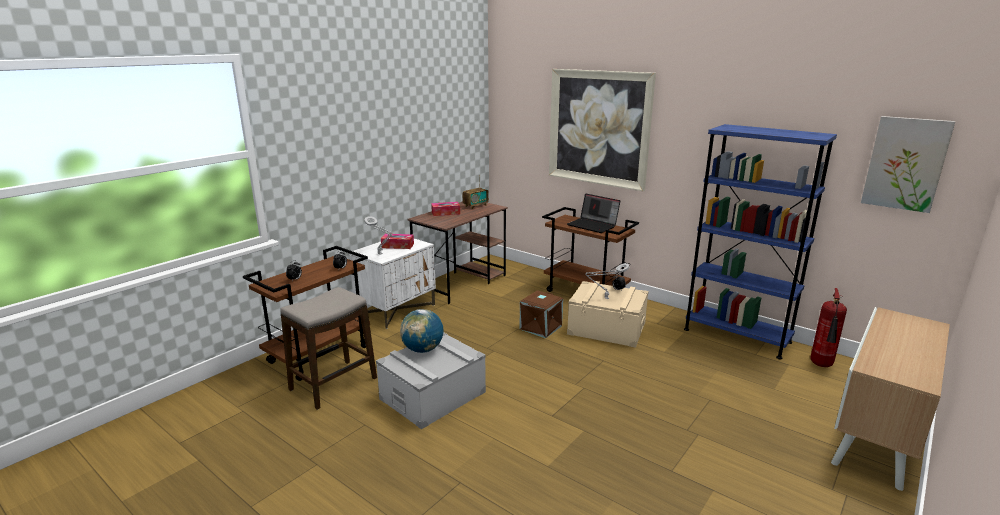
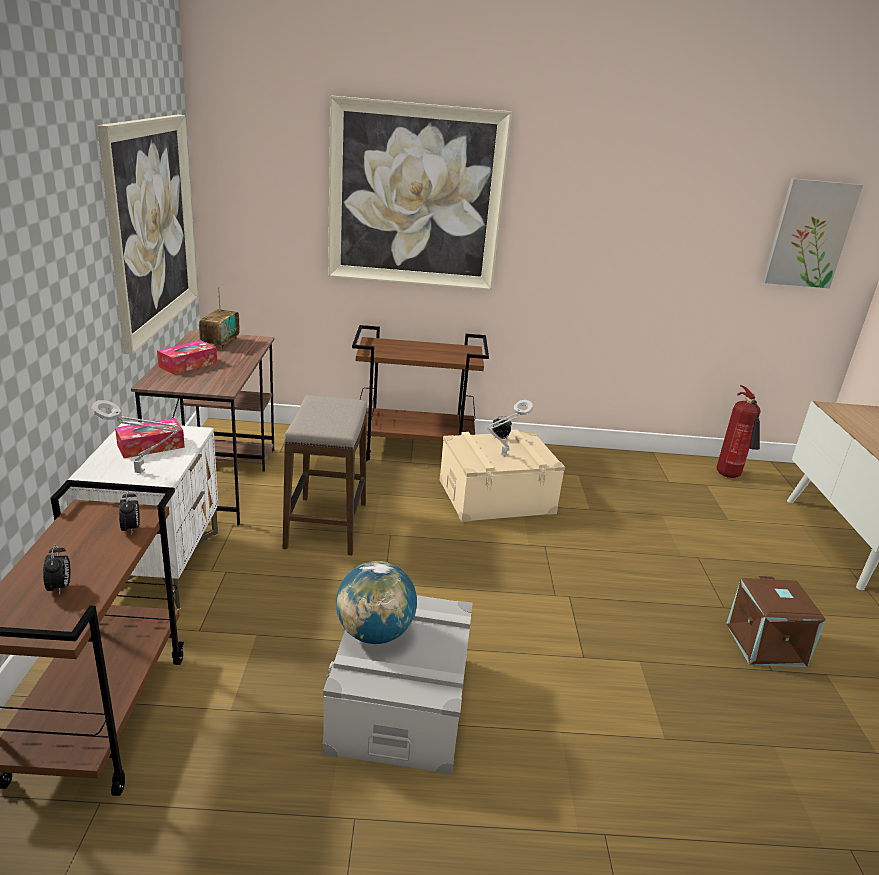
camera: 40 degrees left, 5 degrees up
stool [280,287,377,409] -> stool moved to [283,395,367,555]
brown storage box [519,290,563,338] -> brown storage box moved to [726,576,826,667]
laptop [567,193,620,233] -> none
blue bookcase [684,124,837,360] -> none
none -> picture [97,115,198,355]

